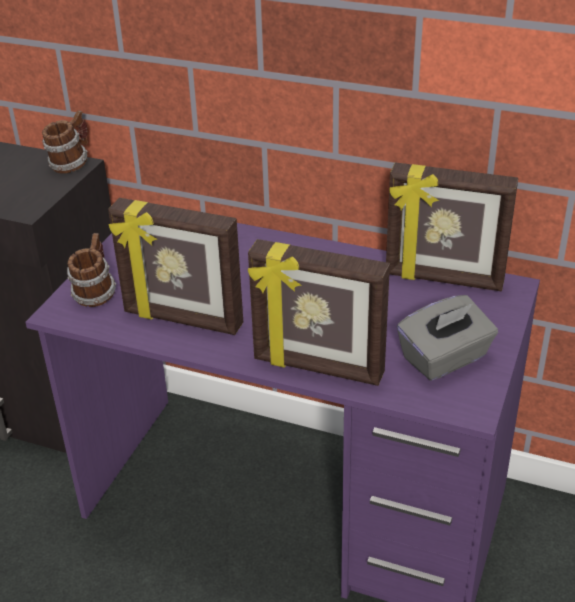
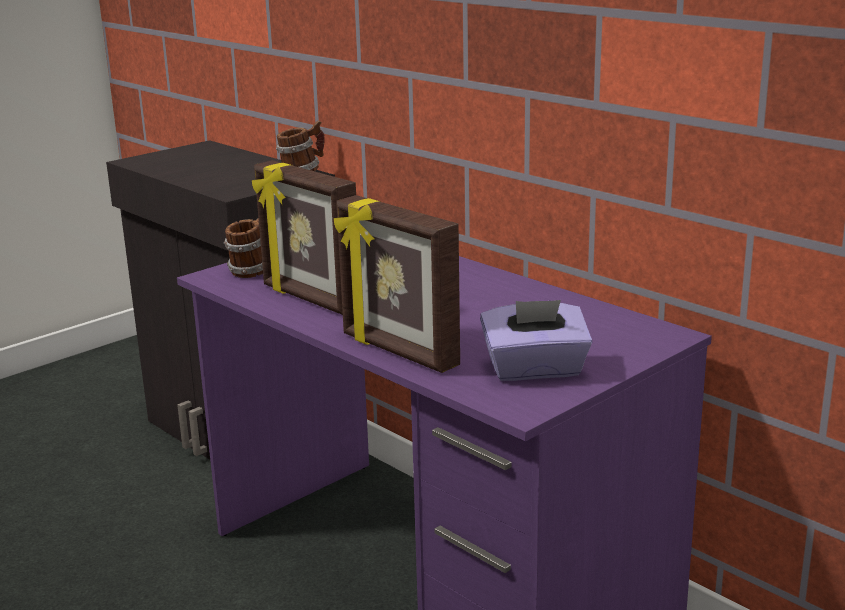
camera: 25 degrees right, 15 degrees down
picture frame [386,162,518,291] -> none
grey tissue box [397,295,498,381] -> purple tissue box [480,300,593,381]

